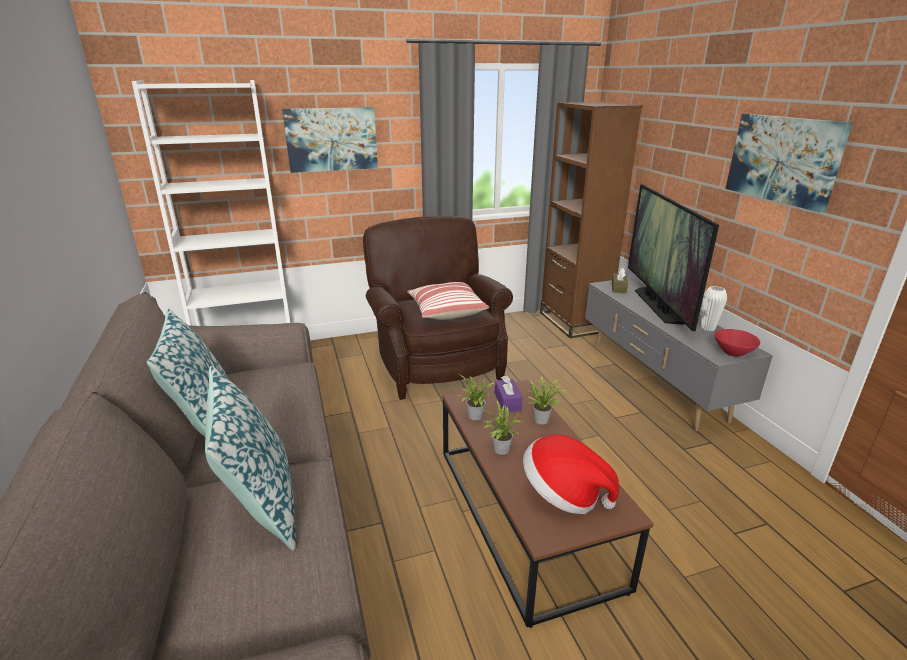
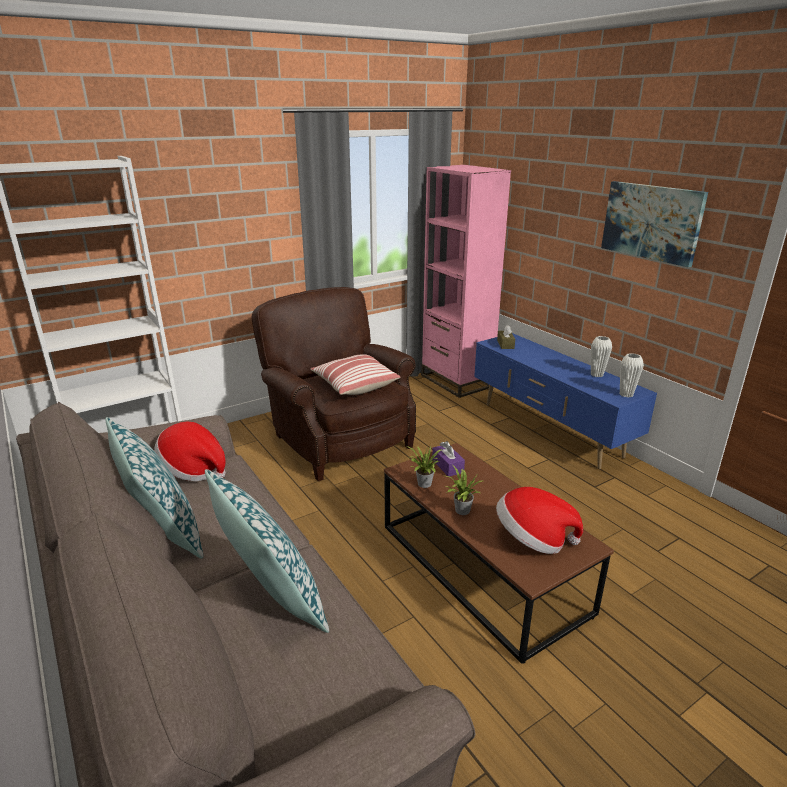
camera: 15 degrees left, 0 degrees up
picture [282,107,378,173] -> none
potted plant [528,376,566,424] -> none
brown bookcase [540,102,642,338] -> pink bookcase [421,165,511,398]
grey tv stand [585,278,773,431] -> blue tv stand [474,333,657,469]
television [628,184,719,331] -> none
red bowl [714,329,760,357] -> white vase [620,353,644,398]
none -> hat [154,421,226,481]

